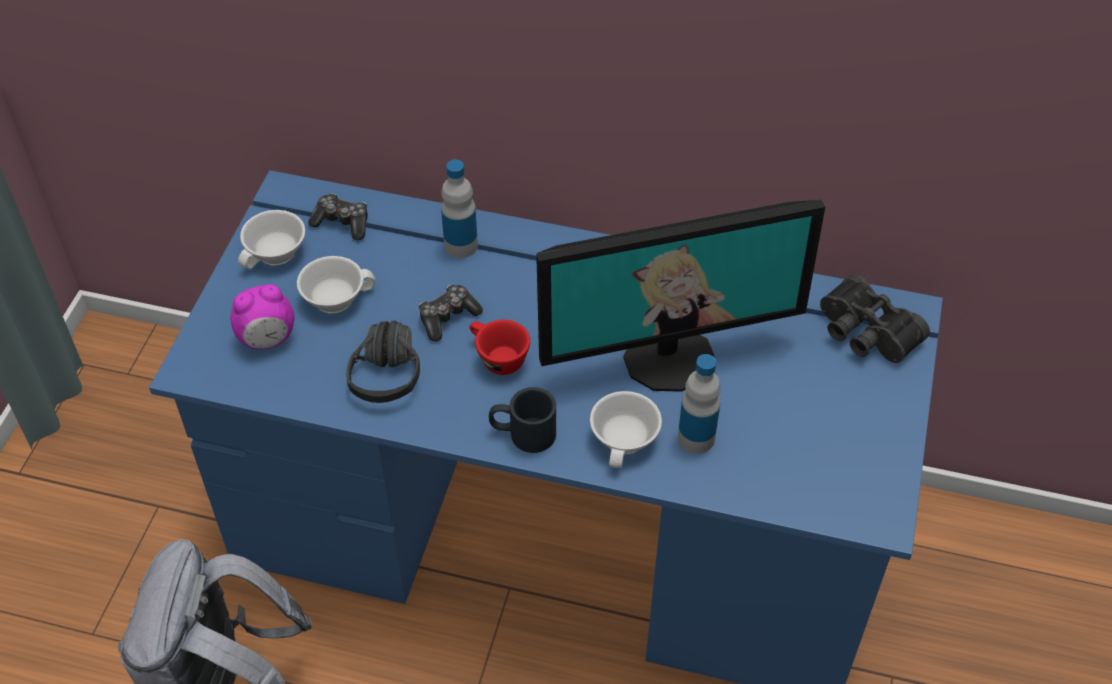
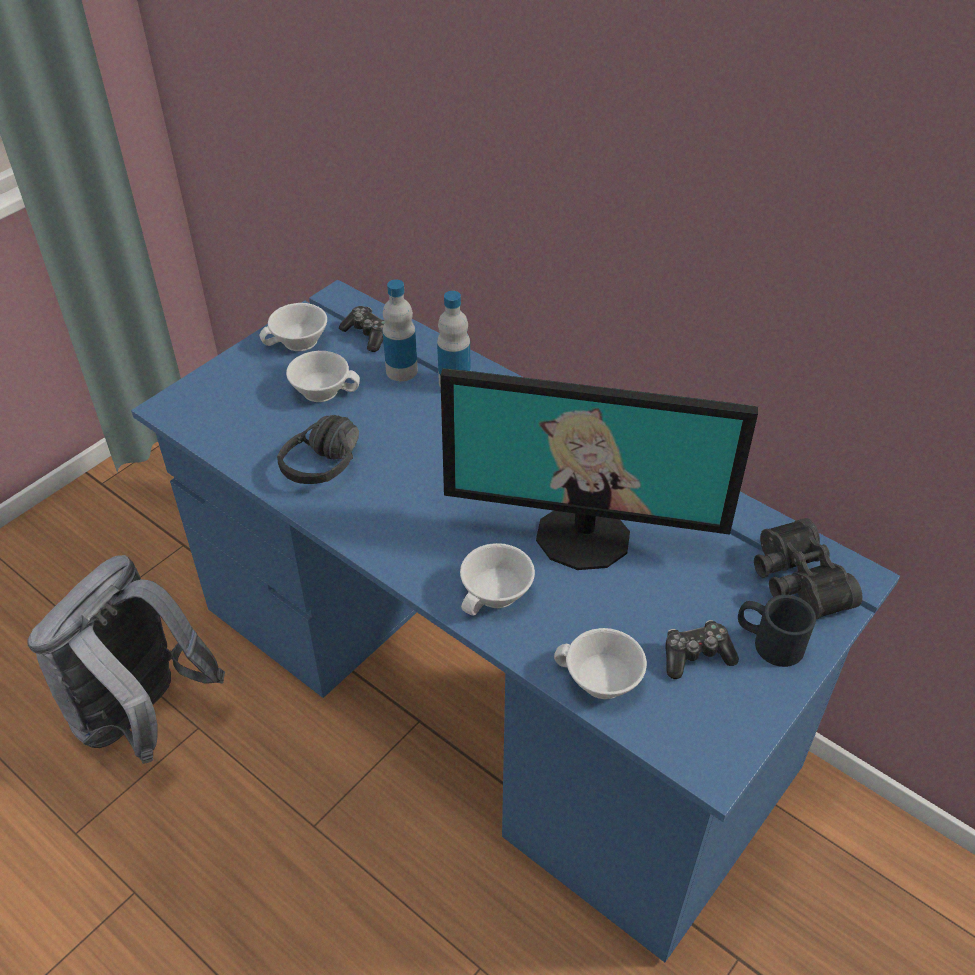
camera: 25 degrees right, 5 degrees down
alarm clock [230,284,295,350] -> none
game controller [419,284,483,342] -> game controller moved to [665,620,739,679]
red cup [470,320,530,375] -> none
black mug [489,387,556,453] -> black mug moved to [738,595,816,667]
bottle [678,354,721,454] -> bottle moved to [383,279,418,381]
none -> white cup [554,628,647,699]

